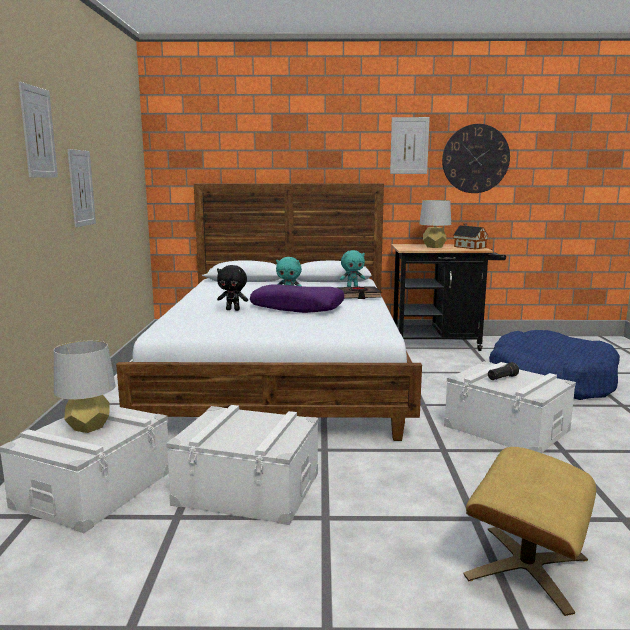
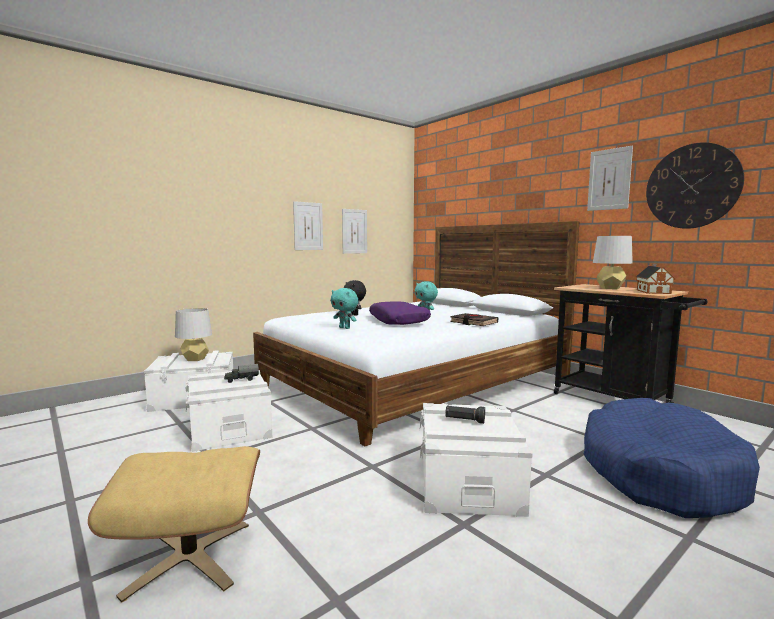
camera: 50 degrees right, 5 degrees down
picture [19,82,58,177] -> picture moved to [342,209,367,254]
turquoise plush toy [340,250,365,287] -> turquoise plush toy moved to [331,288,359,329]
none -> toy truck [224,364,259,383]

